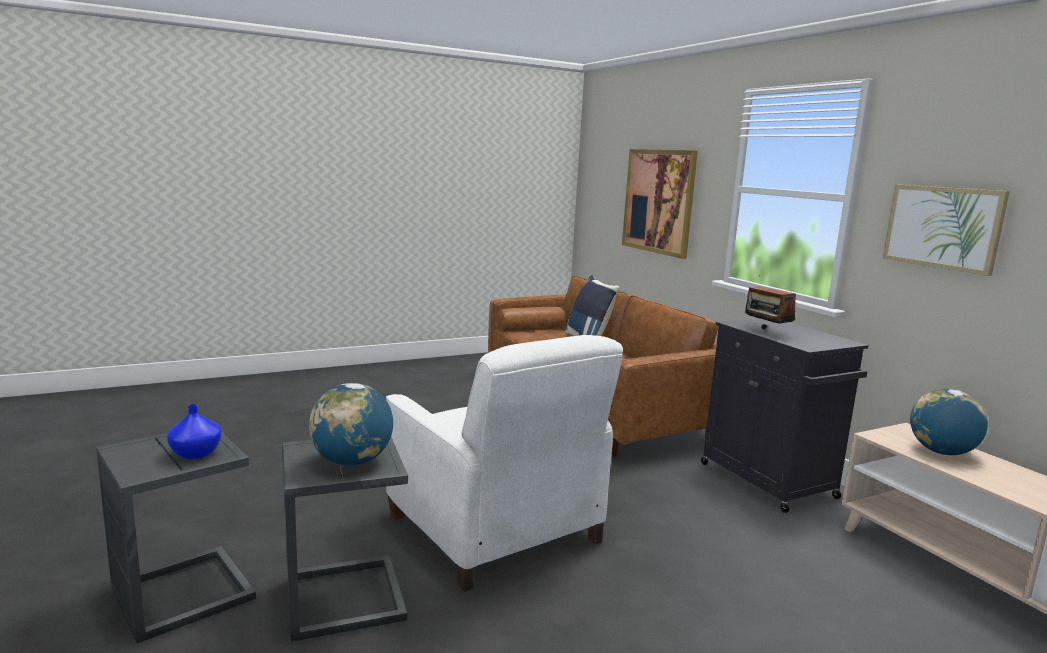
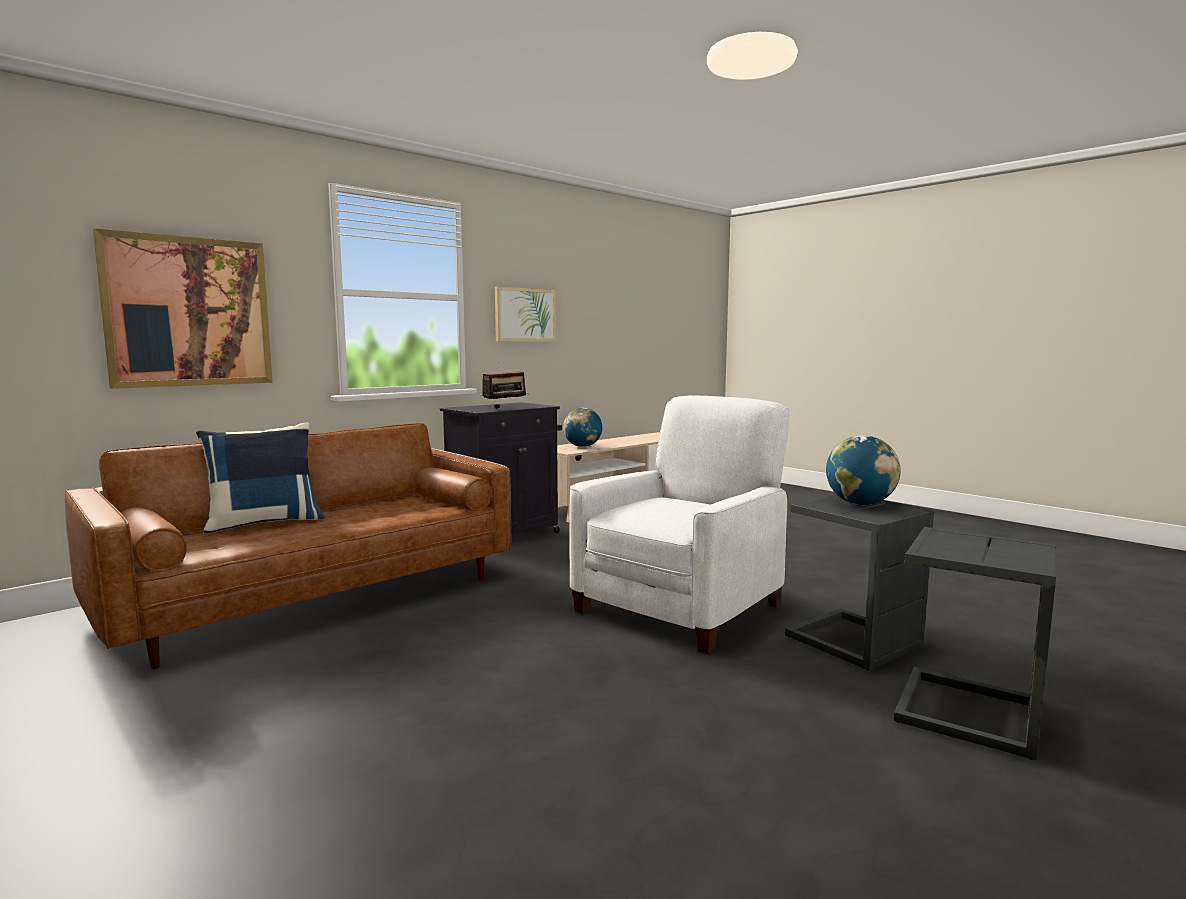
camera: 105 degrees left, 5 degrees down
blue vase [167,404,222,459] -> none

